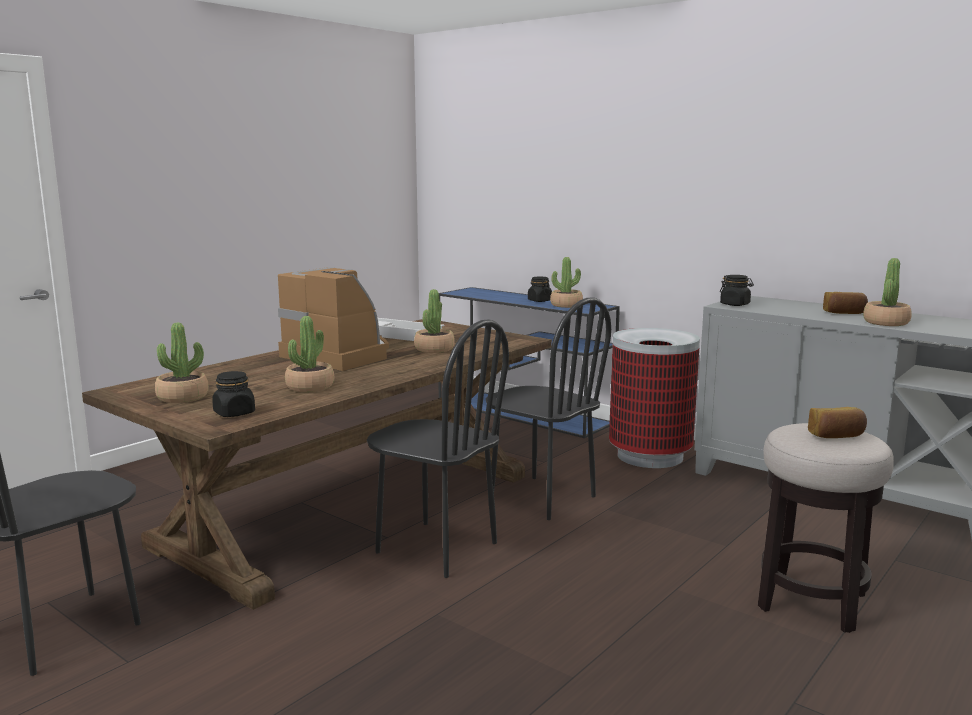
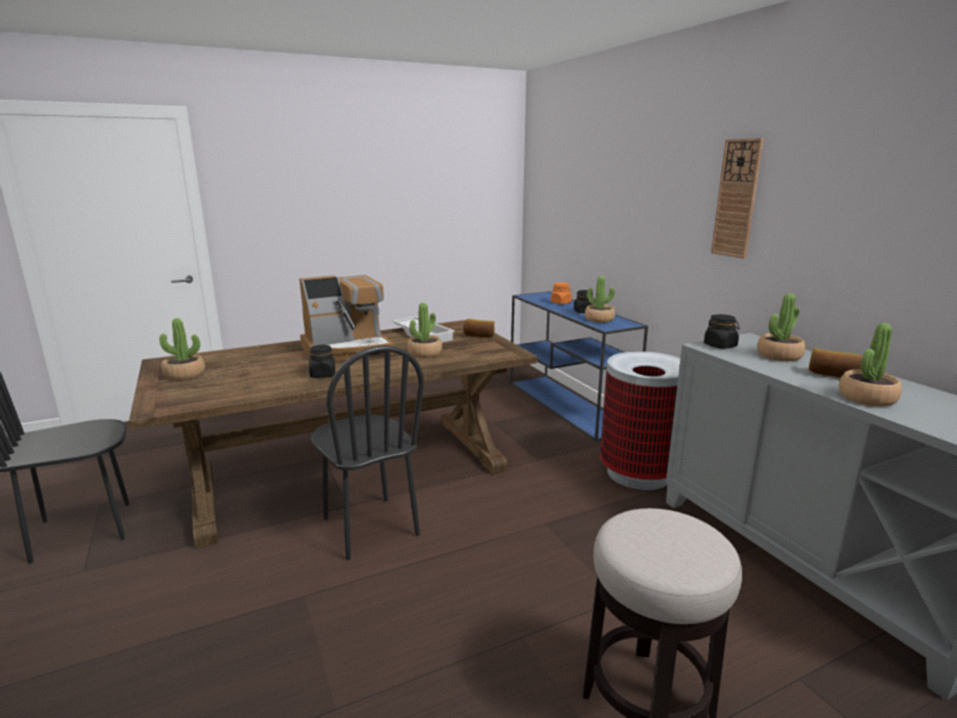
camera: 25 degrees right, 5 degrees up
black jar [212,371,255,417] -> black jar moved to [309,344,335,378]
coffee machine [278,267,389,371] -> coffee machine turned 90 degrees clockwise [299,275,394,360]
potted plant [285,316,334,392] -> potted plant moved to [757,293,805,361]
black chair [486,298,611,520] -> none
bread [808,407,867,438] -> bread moved to [463,319,494,338]
none -> orange jar [551,282,572,304]
none -> wall clock [711,138,764,259]

